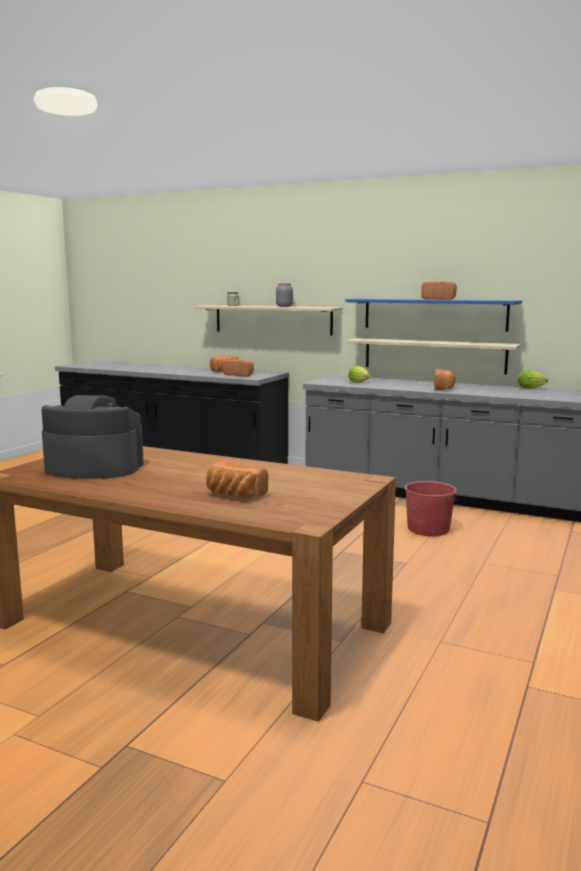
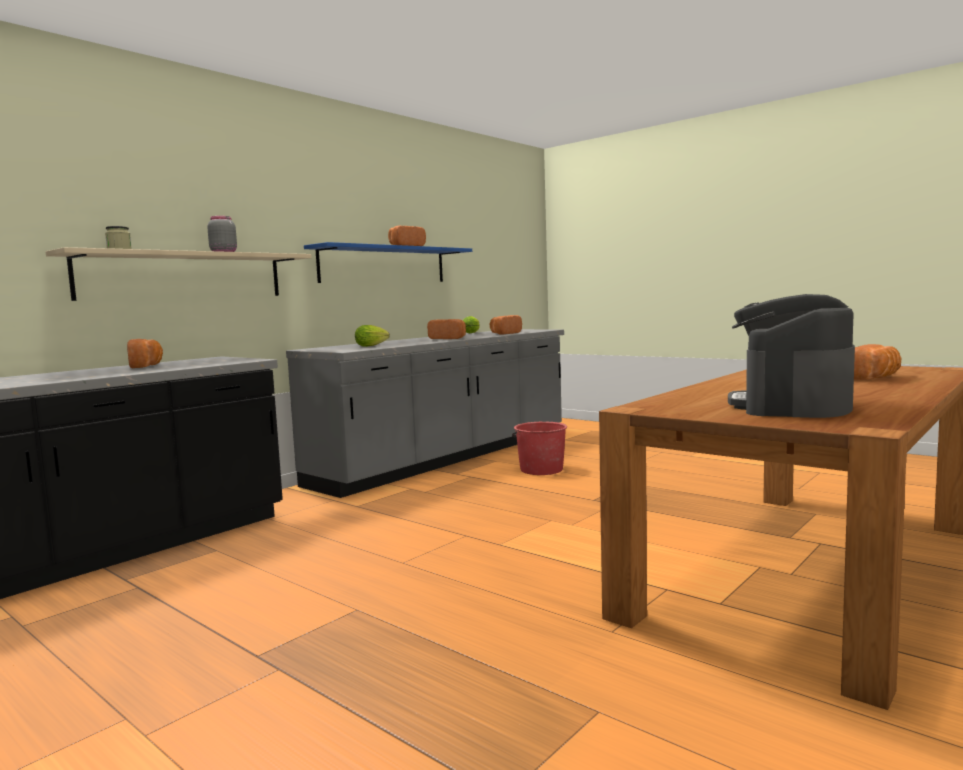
camera: 75 degrees left, 5 degrees down
bread [222,359,254,377] -> bread moved to [490,315,522,335]
beige shelf [346,338,521,374] -> none

